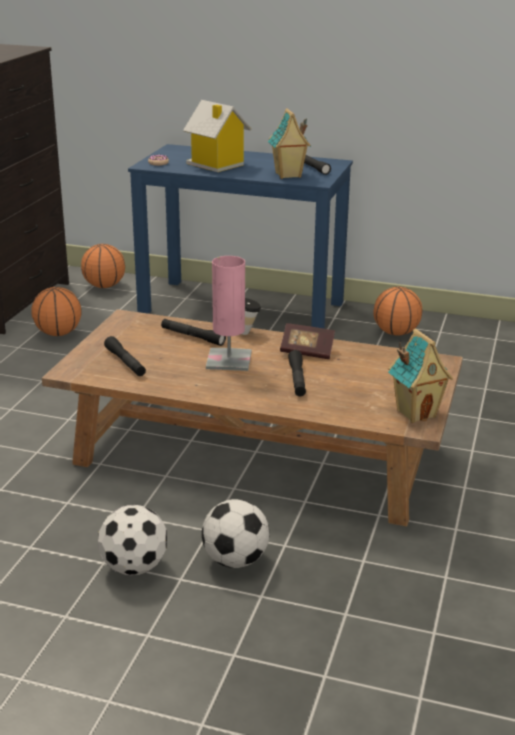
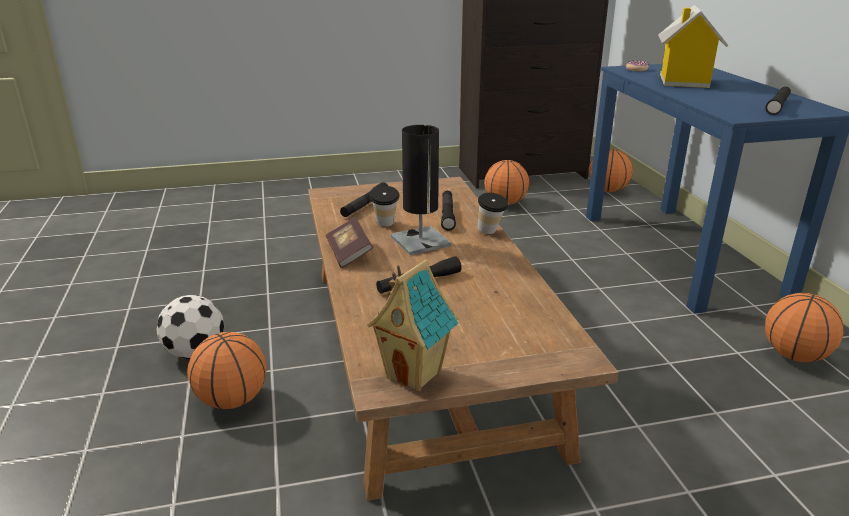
camera: 60 degrees right, 0 degrees up
football [202,499,269,568] -> basketball [187,332,267,409]
pink table lamp [206,256,252,371] -> black table lamp [391,125,452,255]
toy house [268,108,311,179] -> none
book [280,323,335,359] -> book moved to [326,217,373,268]
none -> cup [370,186,400,227]

